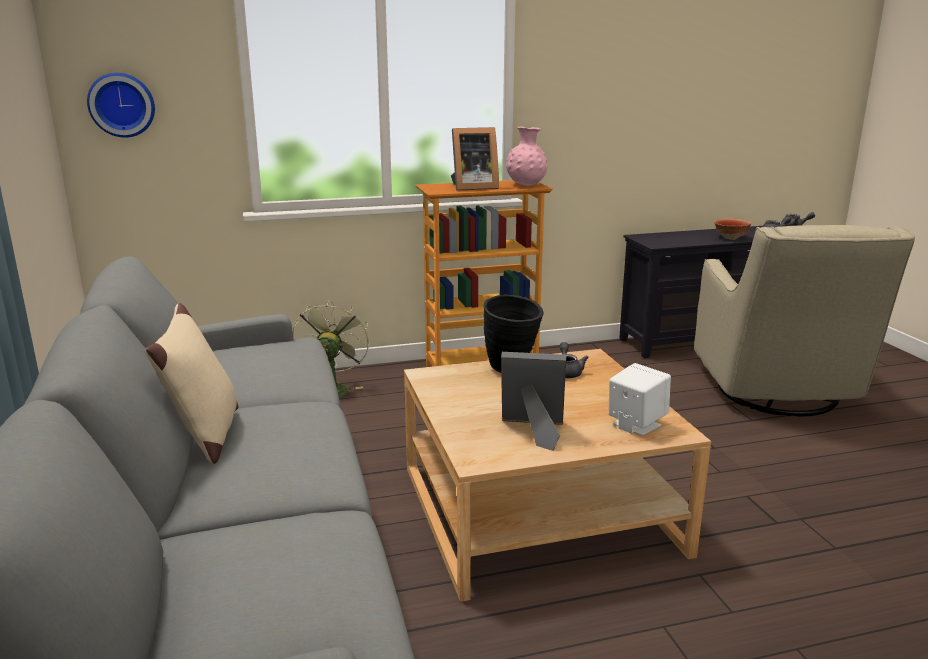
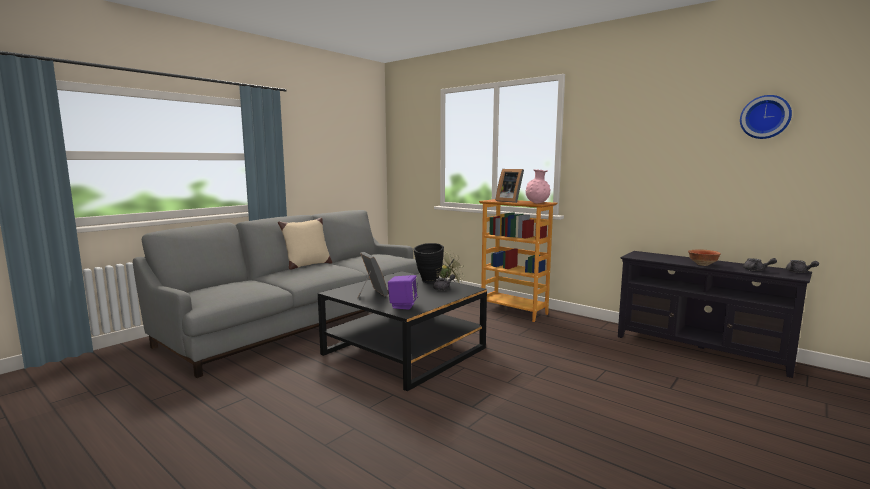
camera: 55 degrees right, 10 degrees down
wall clock [87,73,155,138] -> wall clock moved to [740,95,792,139]
beige coffee table [404,349,711,602] -> black coffee table [318,271,487,391]
white speaker [609,363,671,435] -> purple speaker [388,275,418,310]
beige armchair [694,225,915,417] -> none

